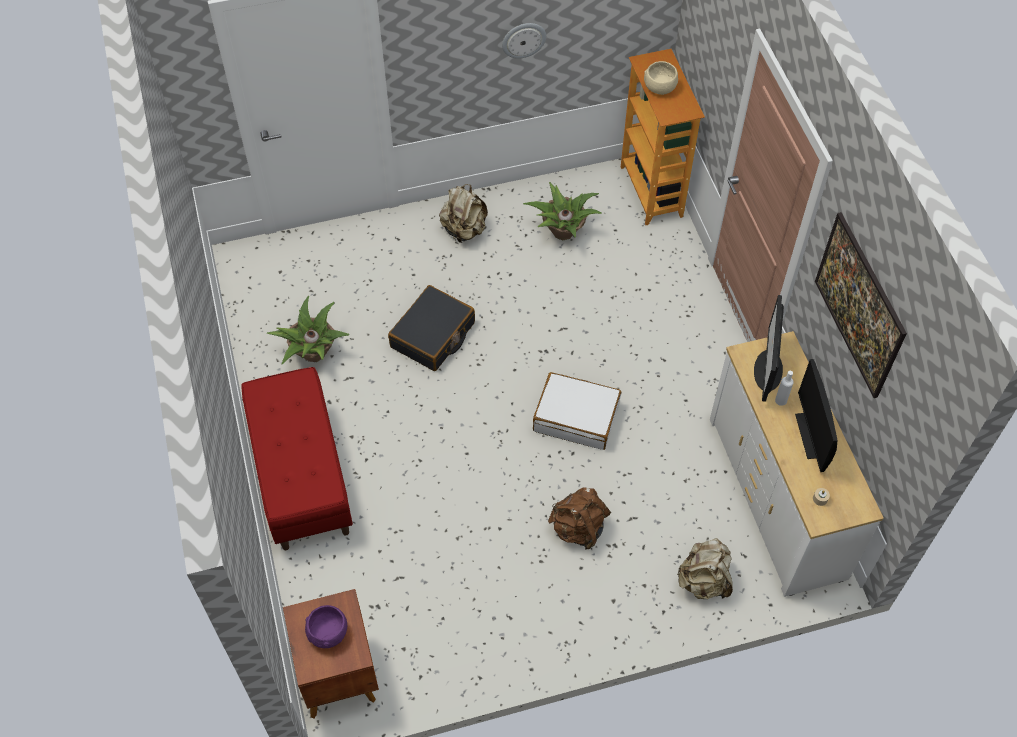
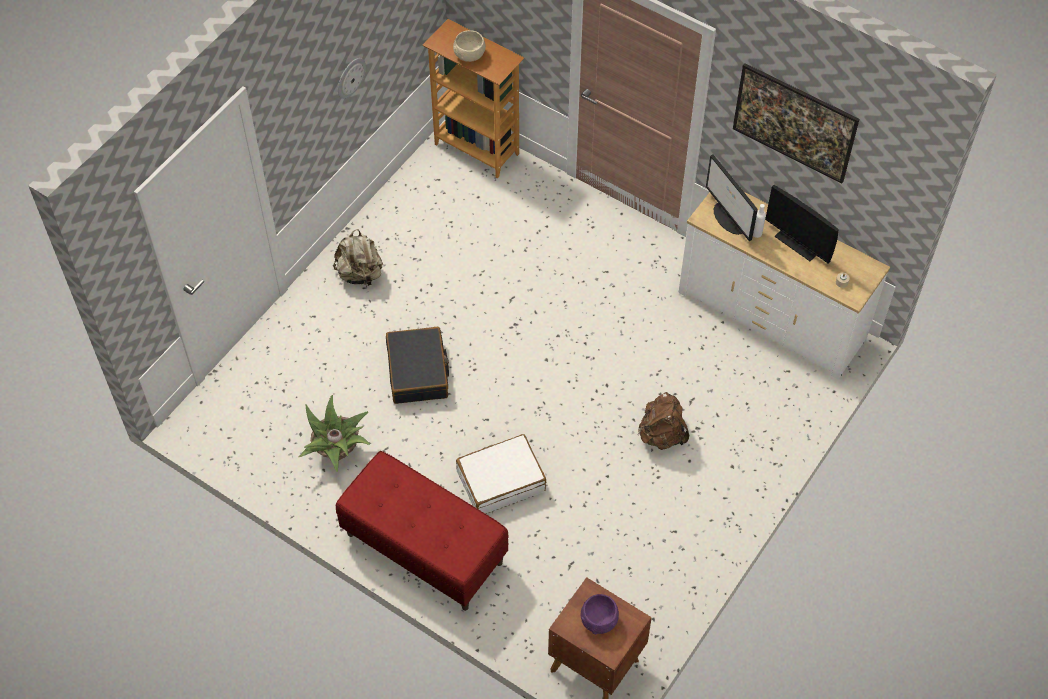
camera: 40 degrees left, 0 degrees up
potted plant [523,182,601,241] -> none
white suitcase [533,372,621,450] -> white suitcase moved to [456,434,546,514]
beige backpack [677,538,733,599] -> none

